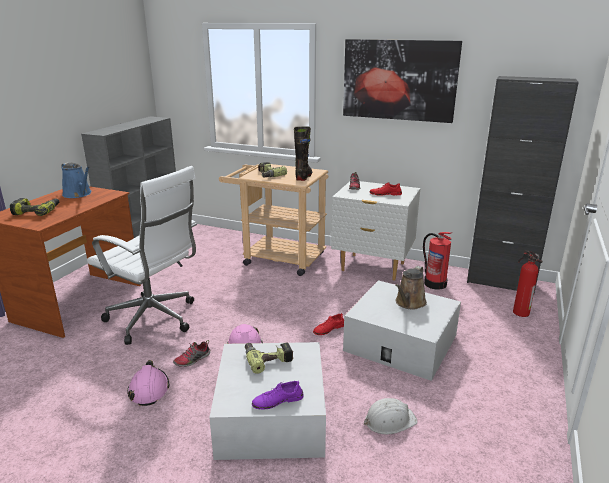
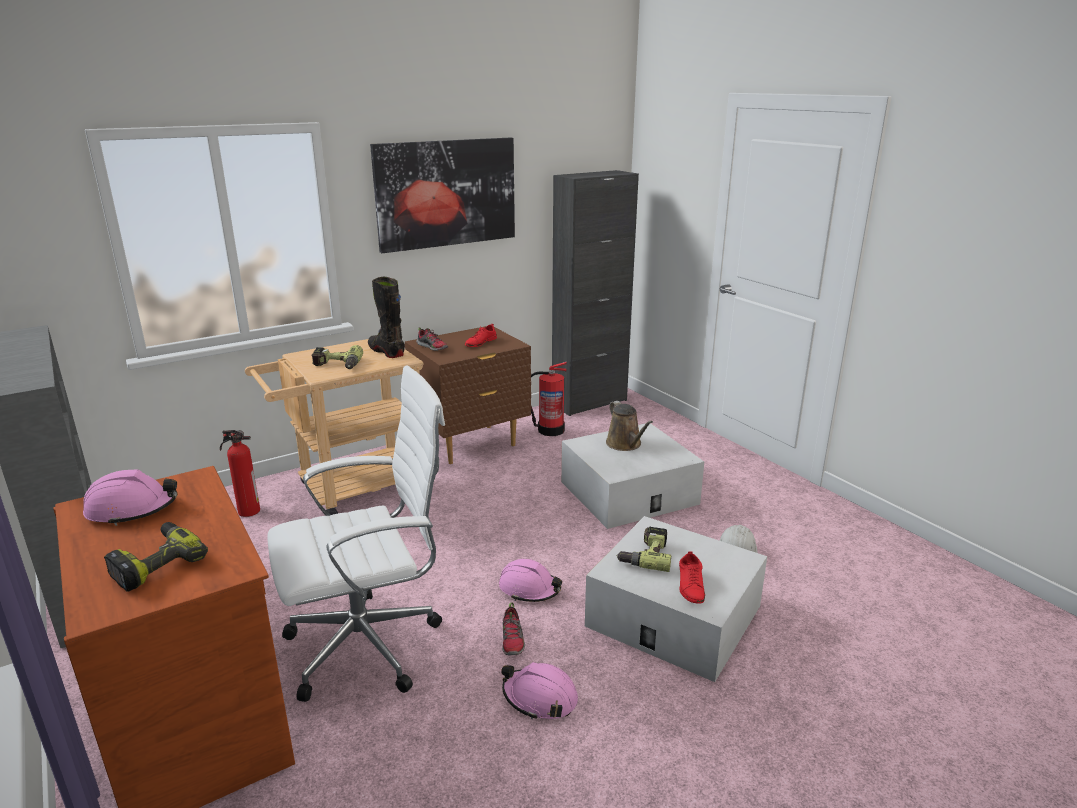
camera: 55 degrees left, 0 degrees up
blue watering can [61,163,91,198] -> pink hard hat [83,469,177,526]
purple shoe [252,381,304,410] -> none
red shoe [313,313,344,335] -> red shoe moved to [679,551,705,604]
white nightstand [331,181,420,280] -> brown nightstand [405,326,531,464]
fire extinguisher [513,250,543,317] -> fire extinguisher moved to [220,430,260,517]

